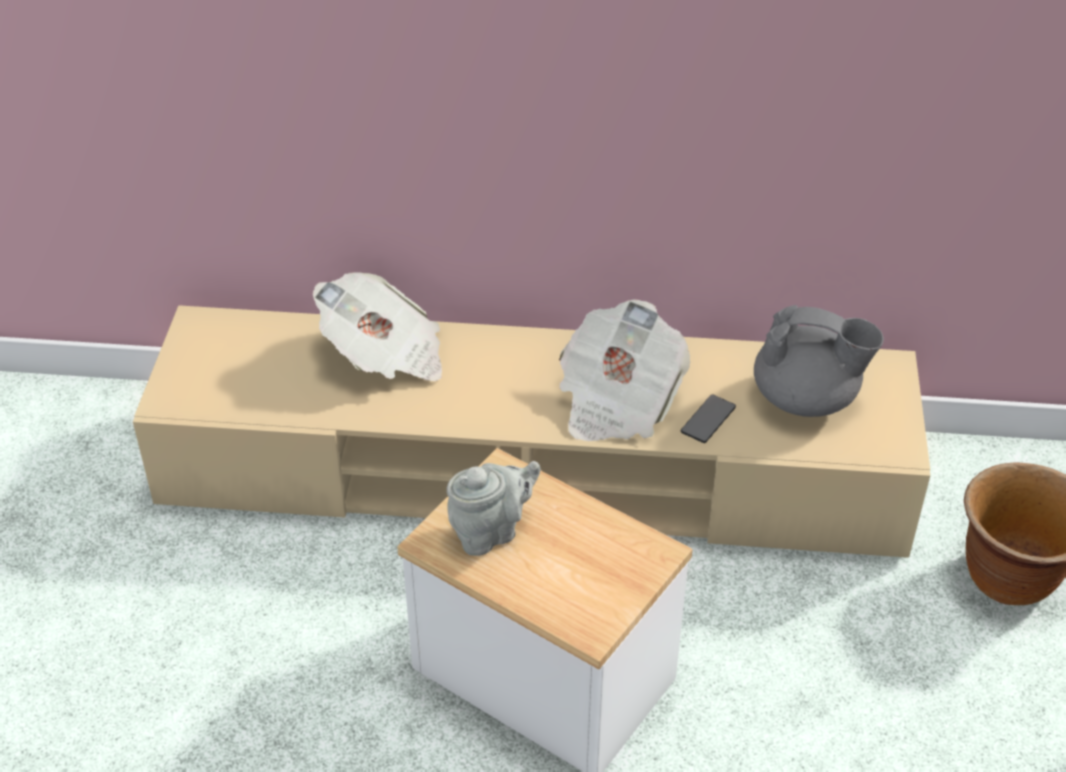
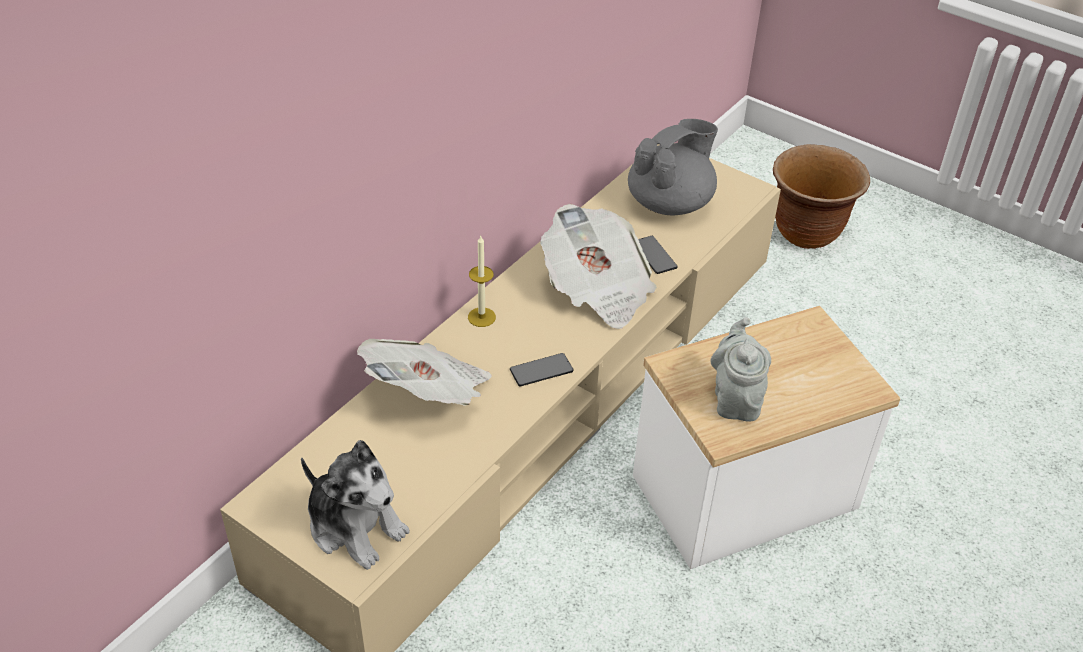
camera: 60 degrees left, 0 degrees up
none -> plush toy [301,440,410,570]
none -> candle [468,236,496,327]
none -> phone [510,353,574,387]

